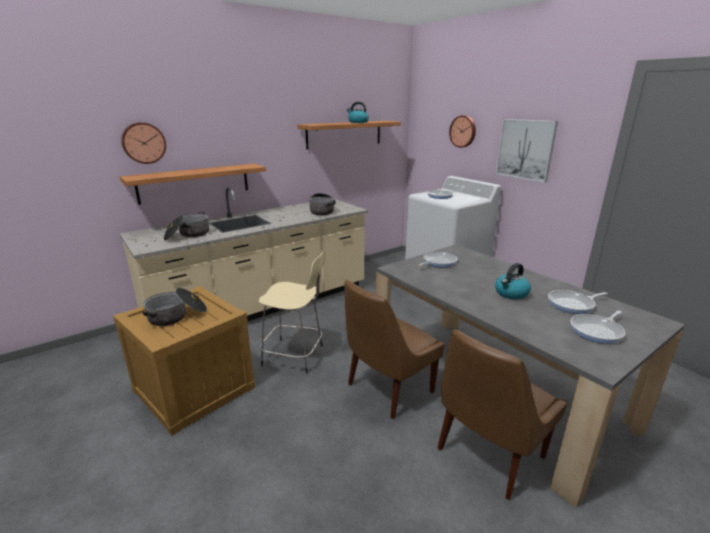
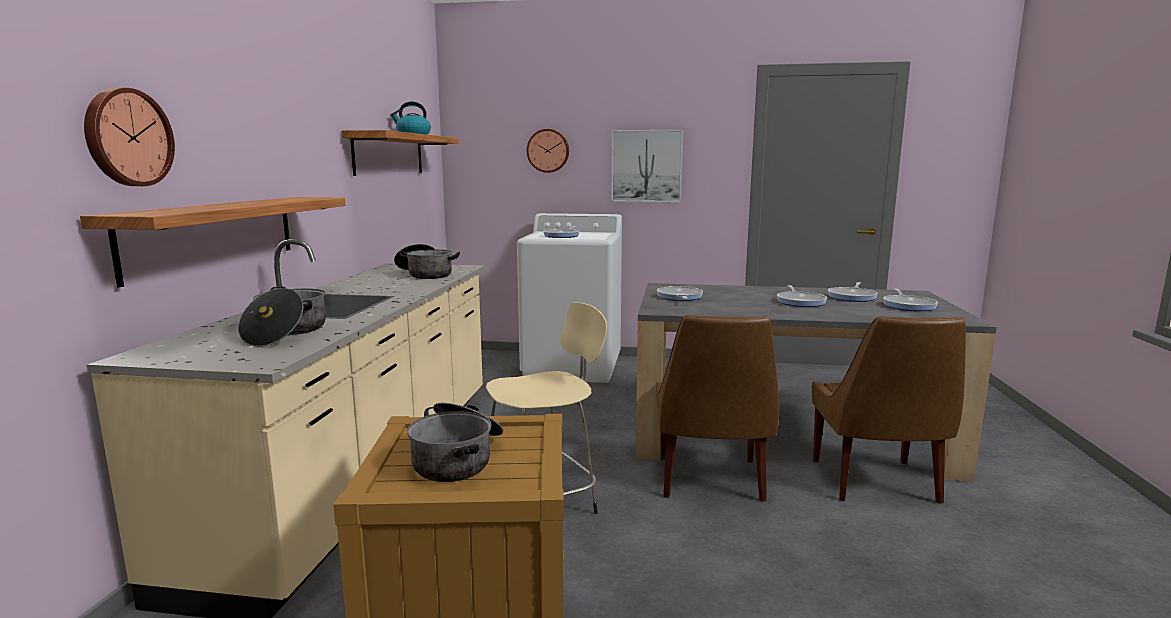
camera: 45 degrees left, 10 degrees down
kettle [495,263,531,299] -> frying pan [777,285,827,307]

